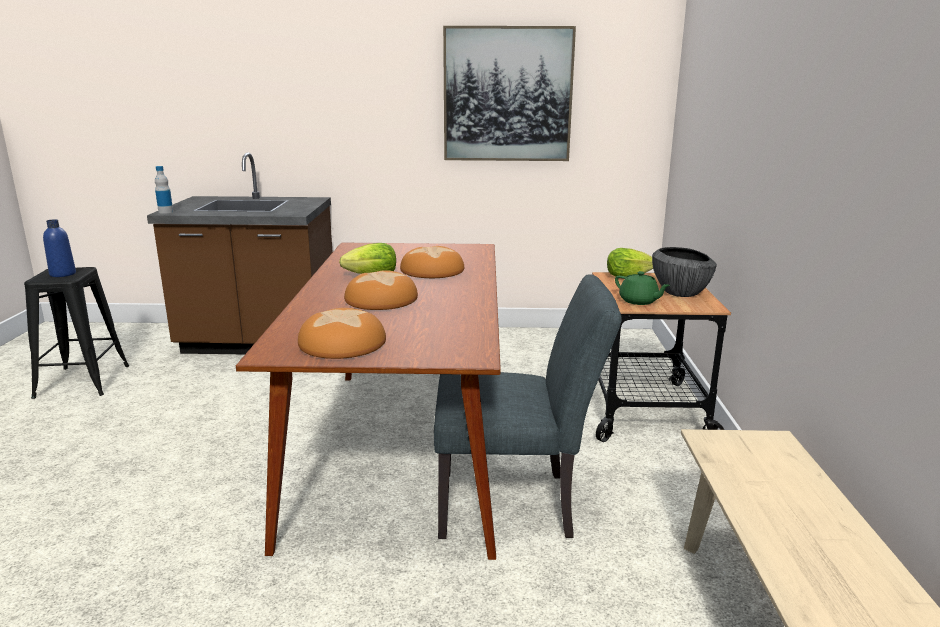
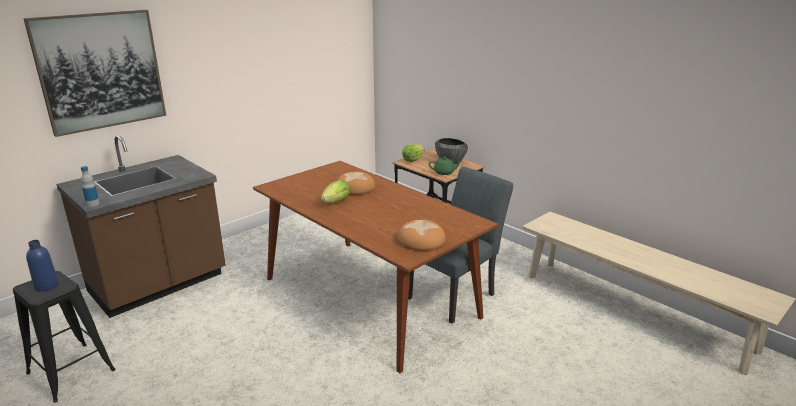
camera: 45 degrees left, 5 degrees up
bread [344,270,418,310] -> none
picture [443,26,576,161] -> picture moved to [23,10,166,137]

